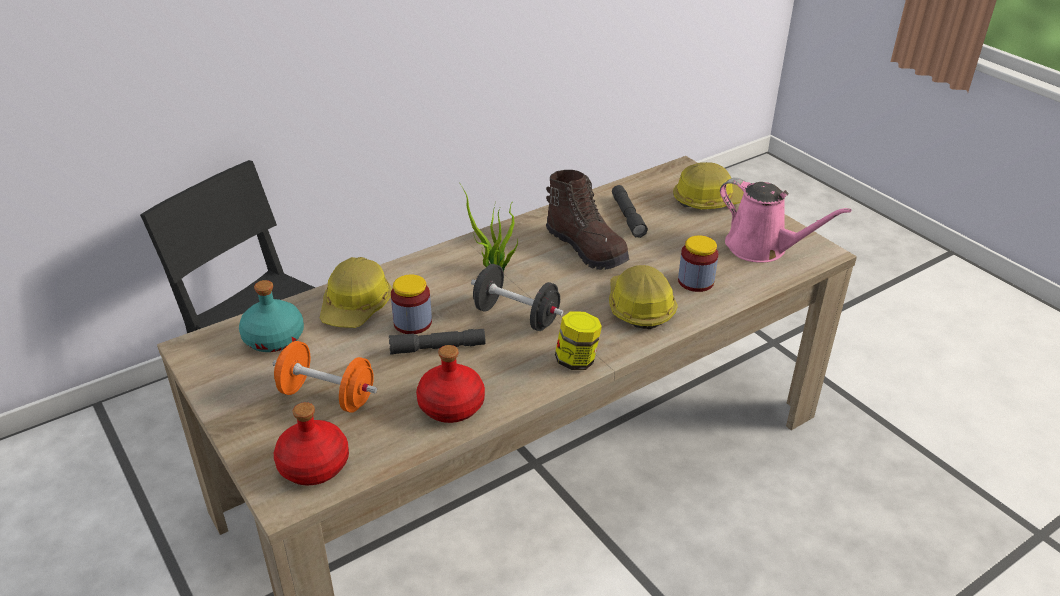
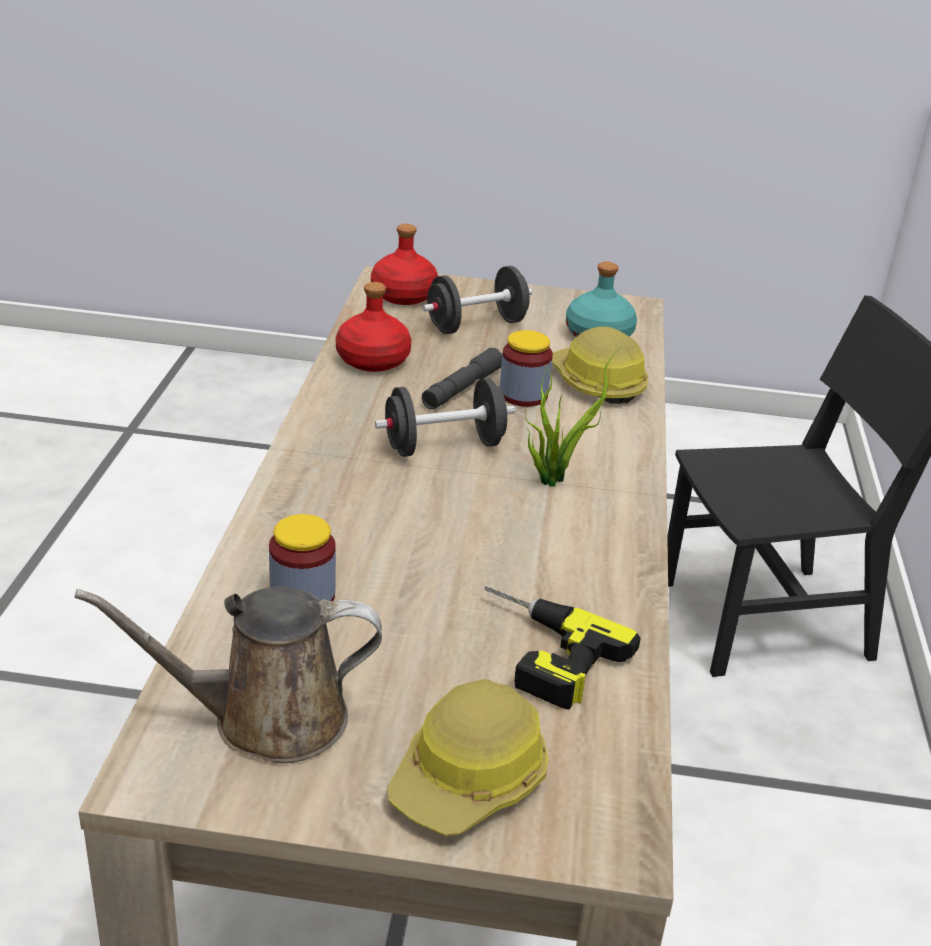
camera: 130 degrees right, 5 degrees down
orange dumbbell [273,341,377,413] -> black dumbbell [423,266,532,334]
brown boot [546,170,629,270] -> none
jar [555,311,602,370] -> none
hard hat [609,265,678,329] -> none
grey flashlight [612,185,648,238] -> power drill [484,586,641,709]
pink watering can [720,178,852,263] -> brown watering can [75,586,382,763]

